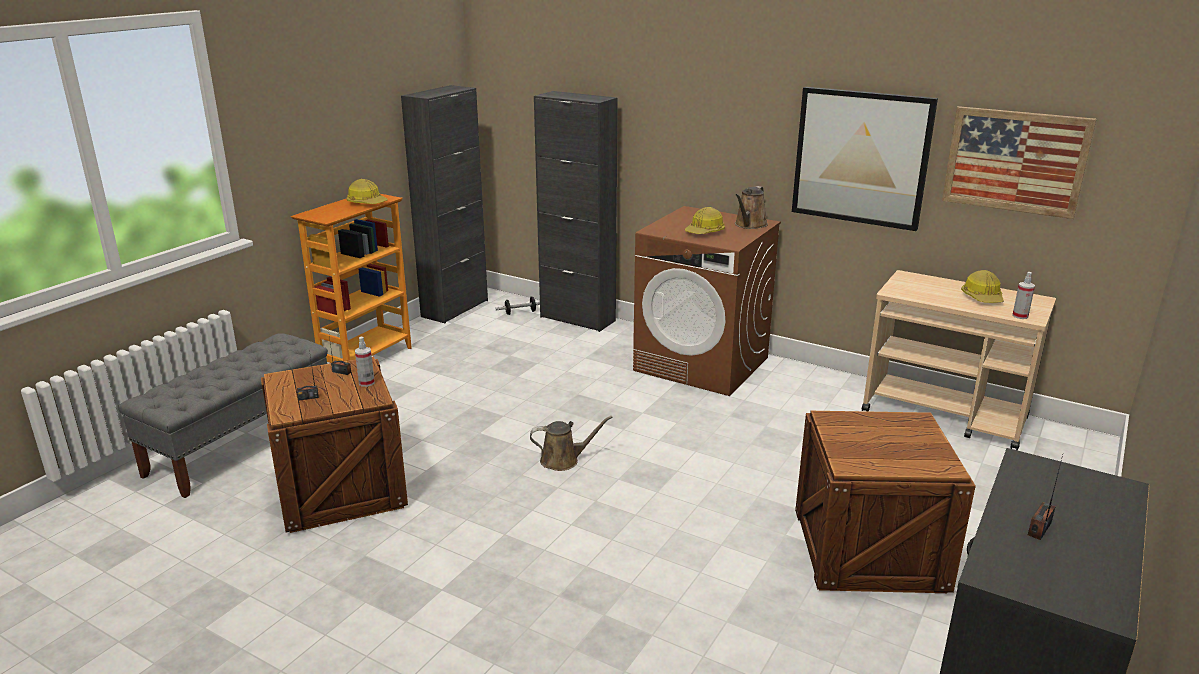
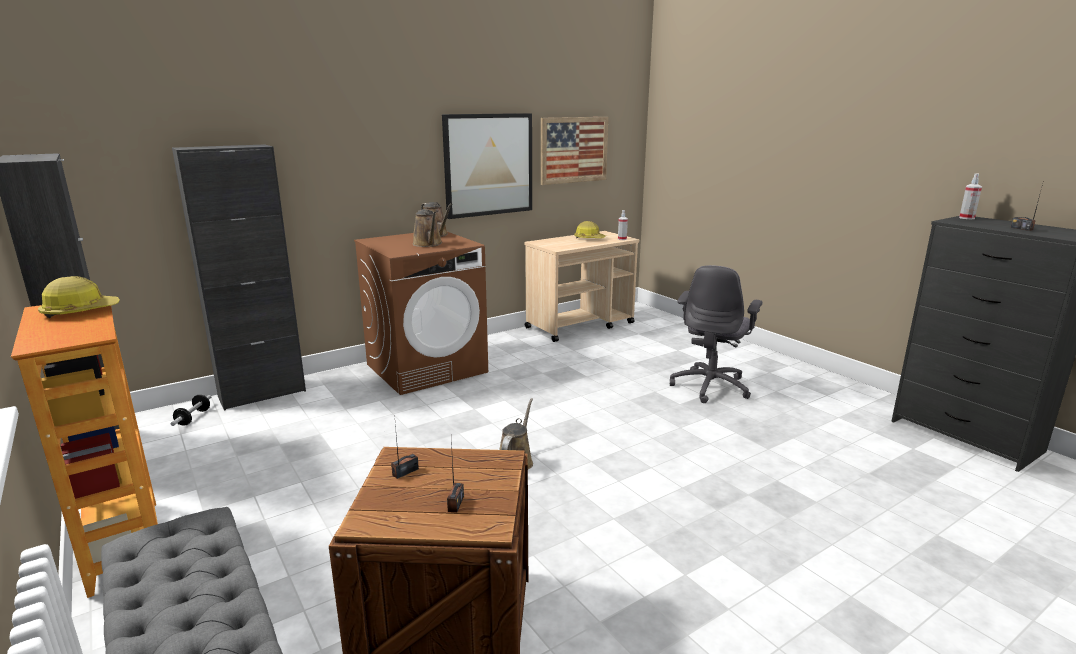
camera: 65 degrees left, 5 degrees down
spray bottle [355,337,375,387] -> spray bottle moved to [959,173,982,219]
hard hat [685,207,725,234] -> brown watering can [412,209,442,247]
crate [795,411,976,593] -> grey office chair [670,265,762,403]

